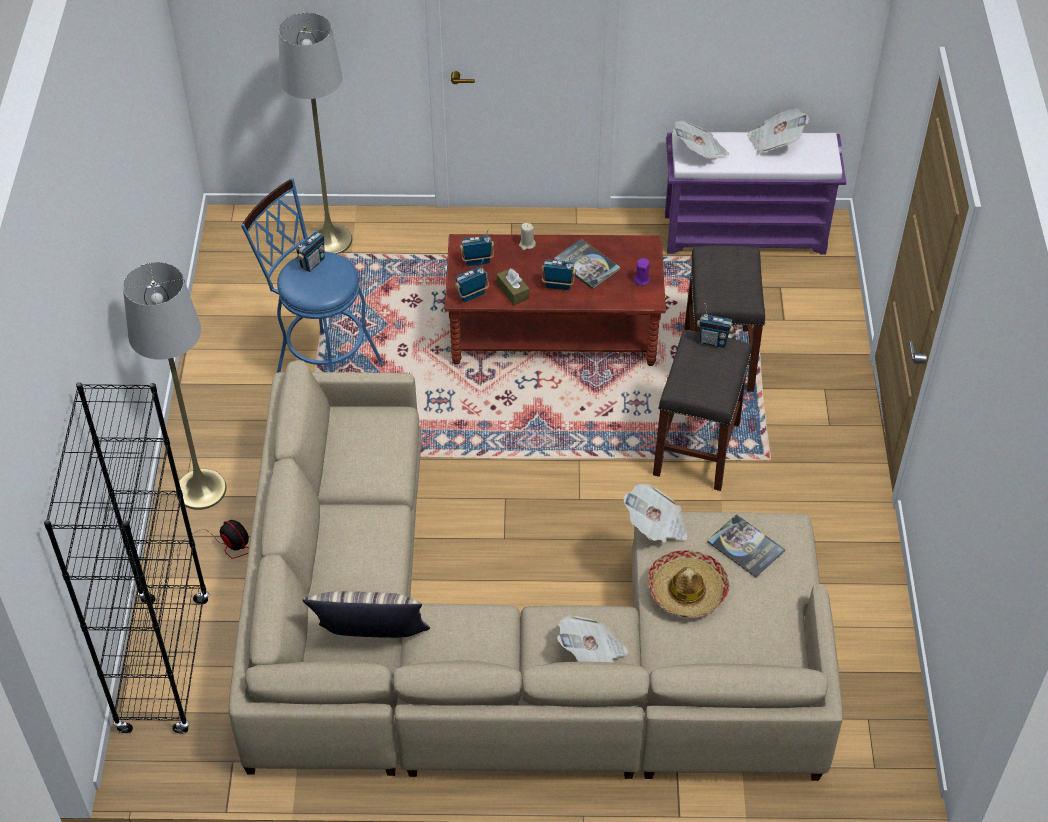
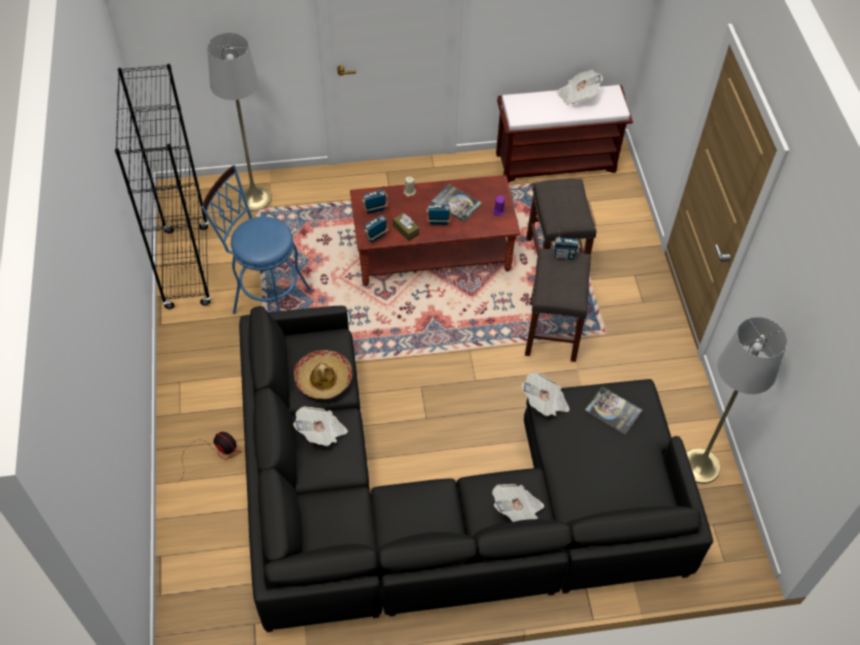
camera: 10 degrees left, 5 degrees up
black bookcase [44,382,209,734] -> black bookcase moved to [115,64,211,309]
grey floor lamp [123,262,227,510] -> grey floor lamp moved to [686,317,787,484]
beige sofa [229,360,843,781] -> black sofa [239,306,713,632]
radio [295,231,325,272] -> none
pillow [302,591,430,638] -> none
hat [648,550,729,618] -> hat moved to [294,350,352,399]
purple bench [665,132,846,255] -> brown bench [496,85,633,183]
newspaper [673,120,729,159] -> newspaper moved to [293,406,348,446]

